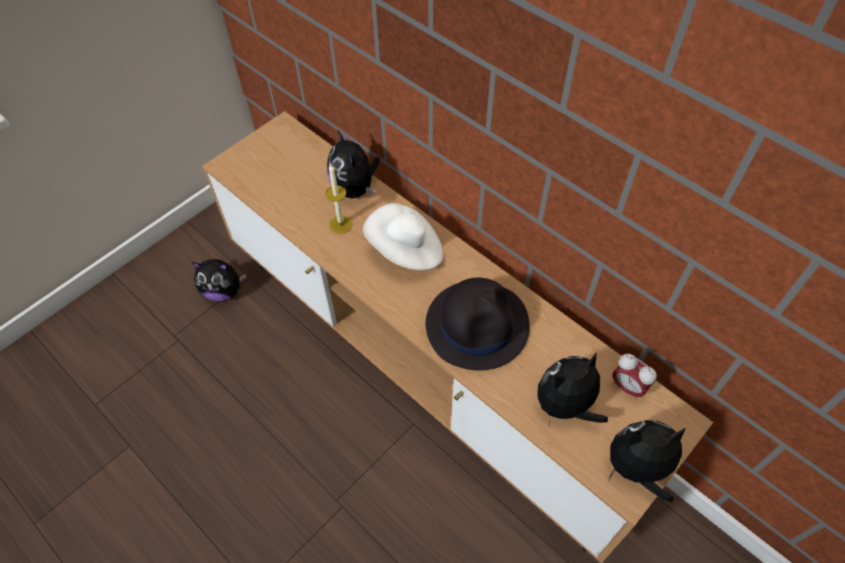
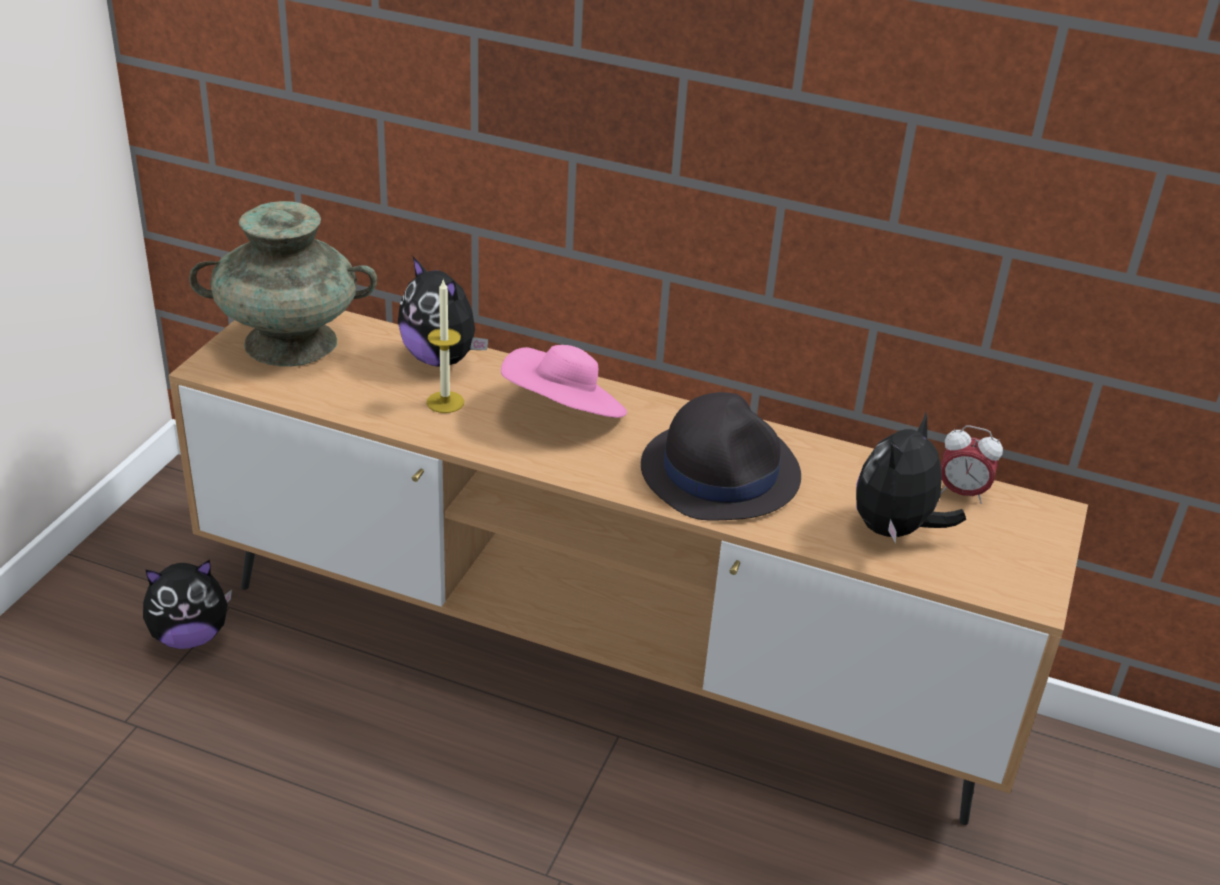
camera: 25 degrees left, 20 degrees down
white hat [363,203,443,270] -> pink hat [501,345,627,418]
plush toy [609,420,685,503] -> none
none -> turquoise vase [189,201,377,366]

